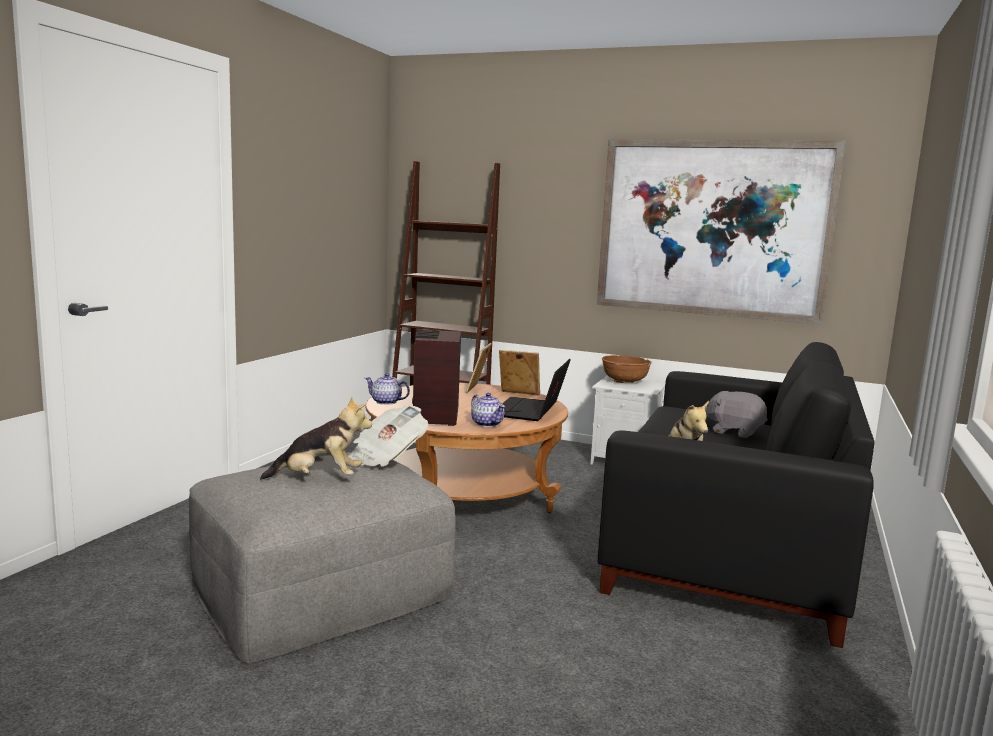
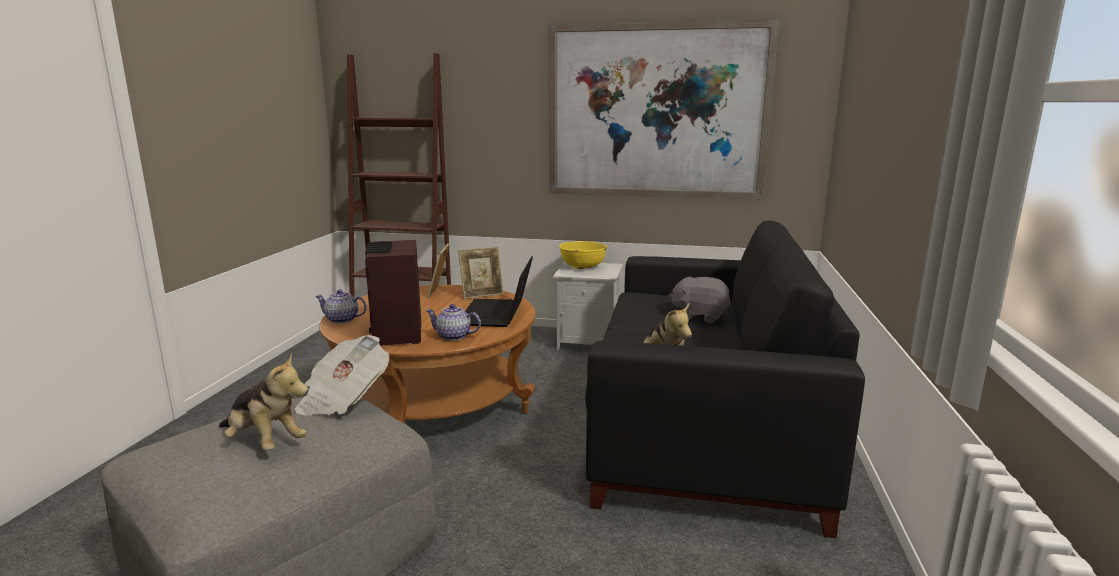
camera: 10 degrees left, 5 degrees up
plush toy [260,396,372,480] -> plush toy turned 45 degrees clockwise [219,353,309,450]
teapot [471,393,505,427] -> teapot turned 150 degrees clockwise [426,304,481,341]
picture frame [499,350,540,396] -> picture frame turned 150 degrees clockwise [458,247,504,299]
brown bowl [602,355,652,383] -> yellow bowl [559,241,607,269]

